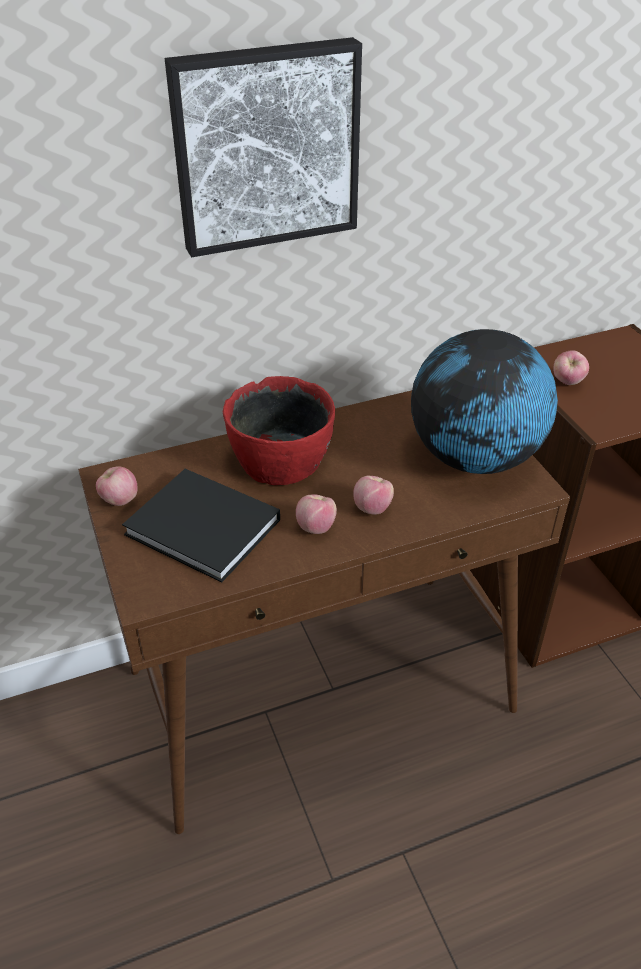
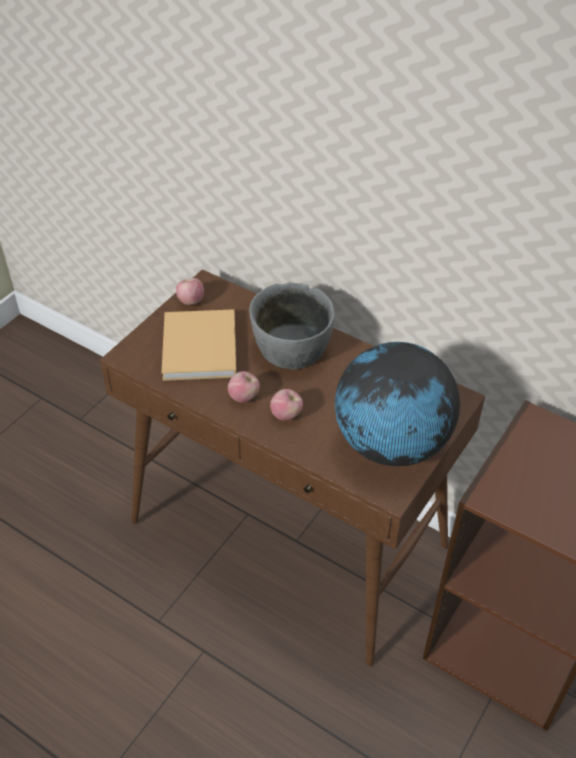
camera: 55 degrees right, 5 degrees up
black book [122,469,280,583] -> beige book [162,309,236,381]
picture [165,37,362,257] -> none
red bowl [223,376,335,485] -> grey bowl [249,282,335,369]
apple [554,350,589,385] -> none

